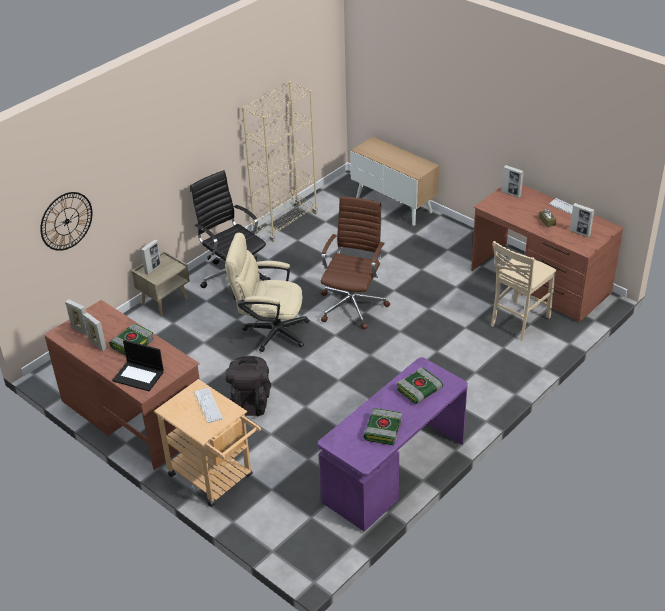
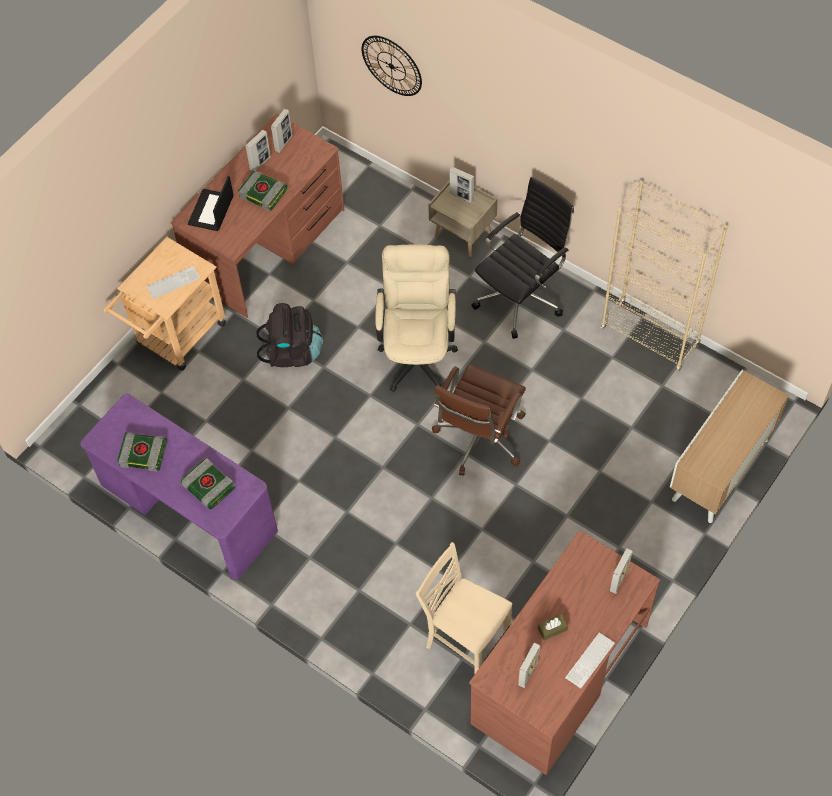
camera: 85 degrees right, 20 degrees up
brown office chair [320,196,390,330] -> brown office chair turned 105 degrees clockwise [432,365,526,476]

